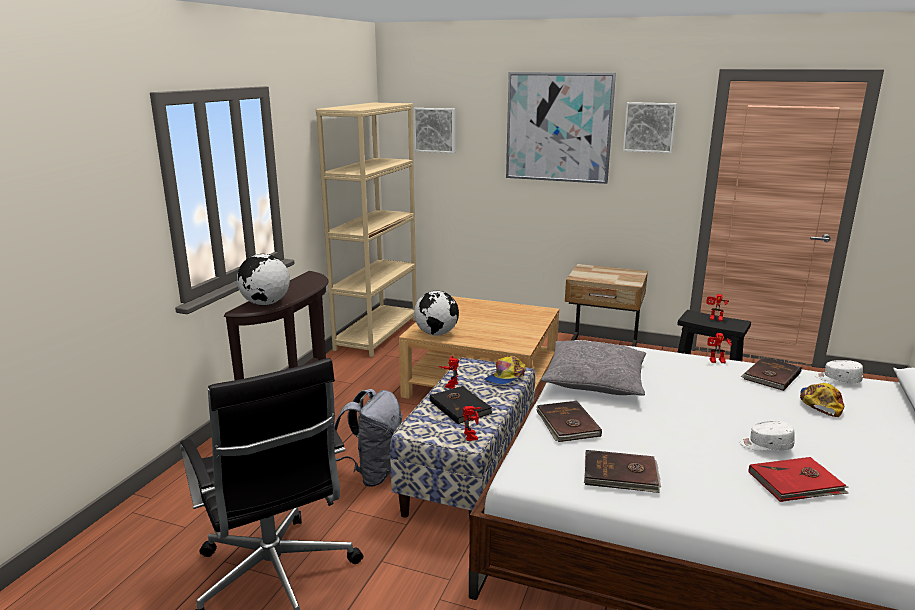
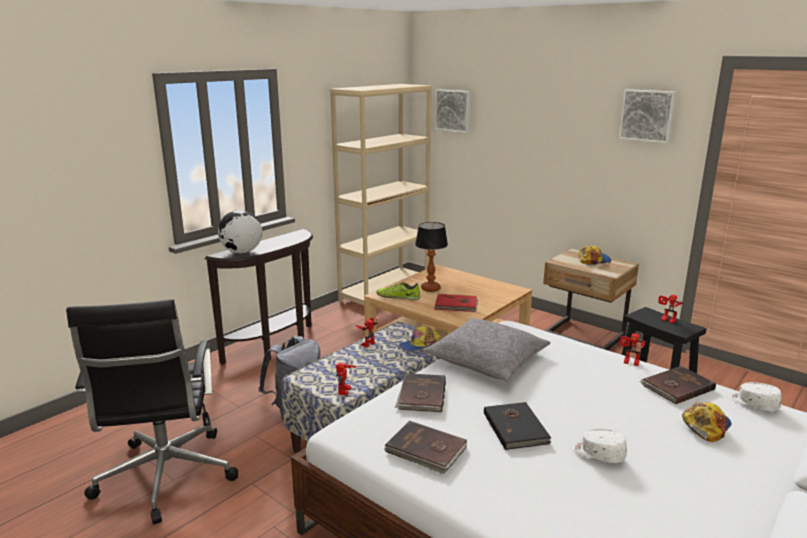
camera: 20 degrees right, 0 degrees up
globe [414,291,459,336] -> shoe [376,283,420,301]
black book [430,386,493,424] -> black book moved to [484,402,551,450]
picture [506,72,616,184] -> none
red book [749,457,848,502] -> red book moved to [434,294,478,312]
none -> table lamp [415,222,448,292]
none -> cap [578,245,611,265]

